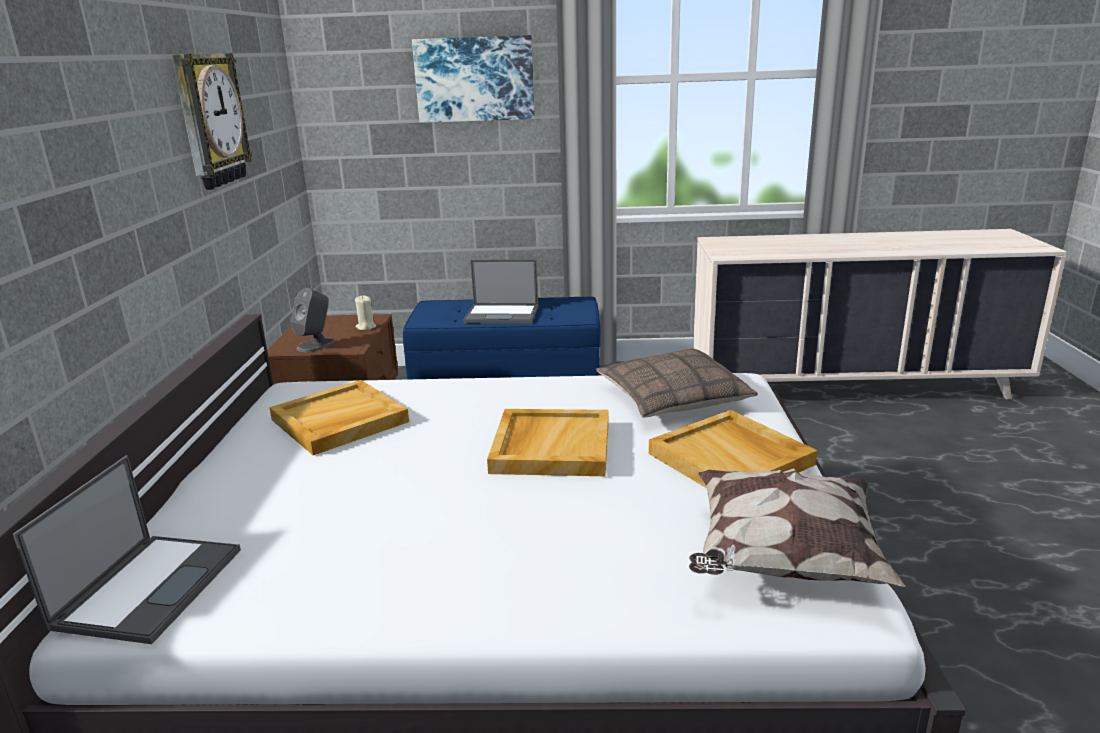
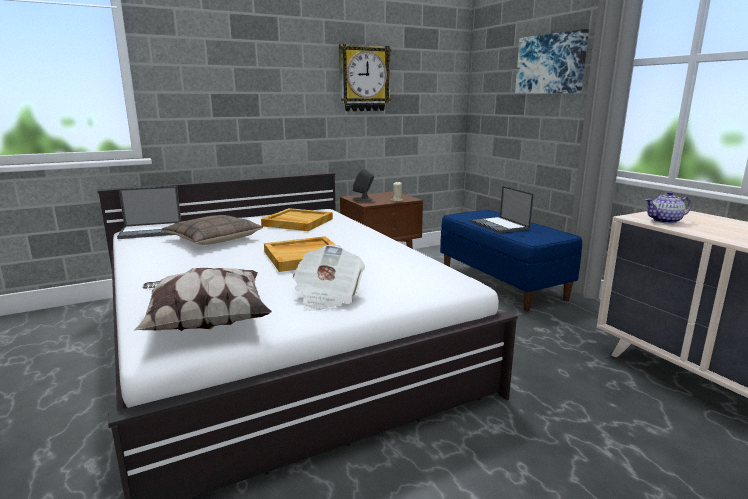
camera: 60 degrees right, 5 degrees down
pillow [596,348,758,418] -> pillow moved to [161,215,263,245]
beige tray [649,410,817,488] -> newspaper [293,245,365,311]
none -> teapot [645,191,691,224]

